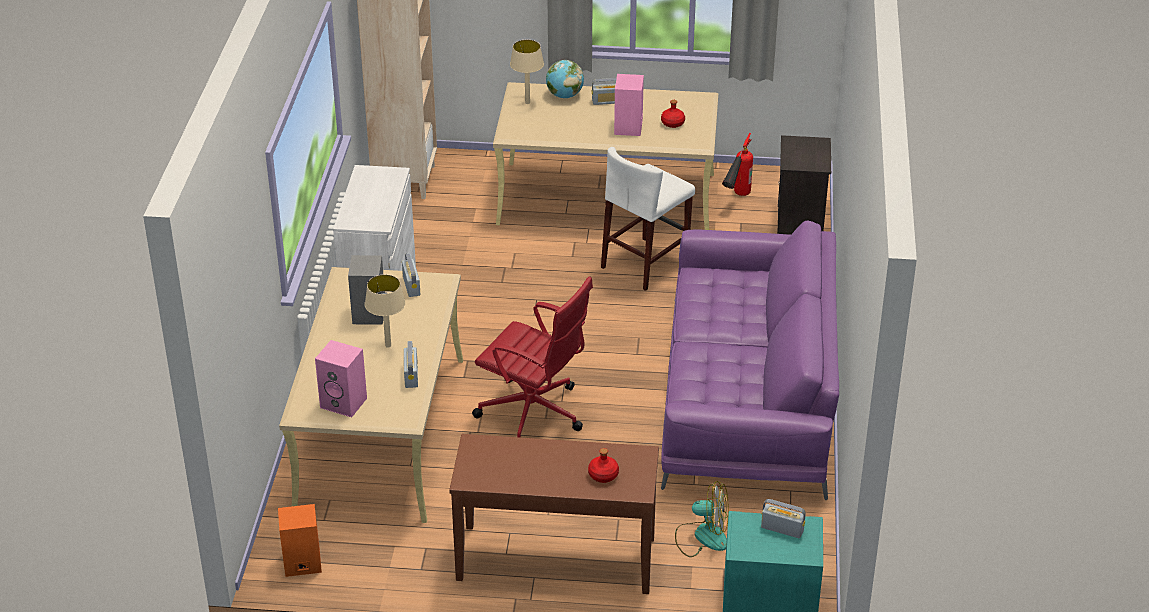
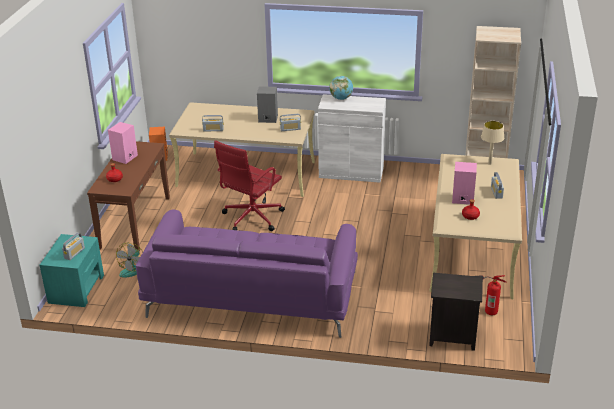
camera: 95 degrees right, 5 degrees down
pink speaker [315,340,367,417] -> pink speaker moved to [108,122,138,164]
beige table lamp [365,274,406,348] -> none
globe [546,60,584,98] -> globe moved to [330,76,353,100]
white stool [601,147,695,291] -> none

